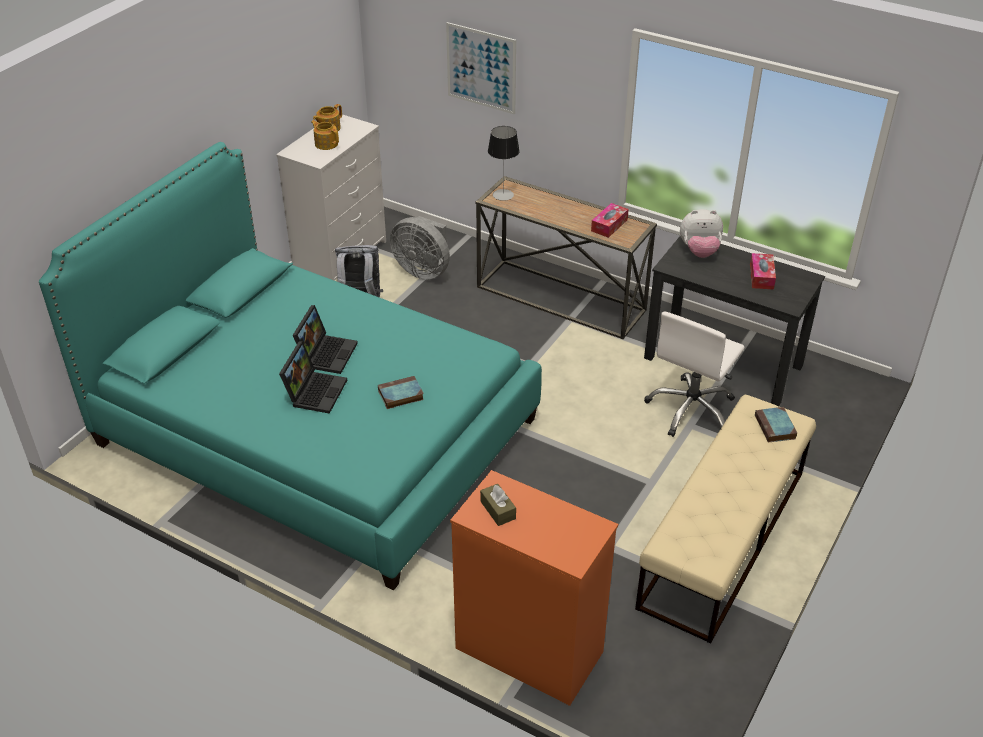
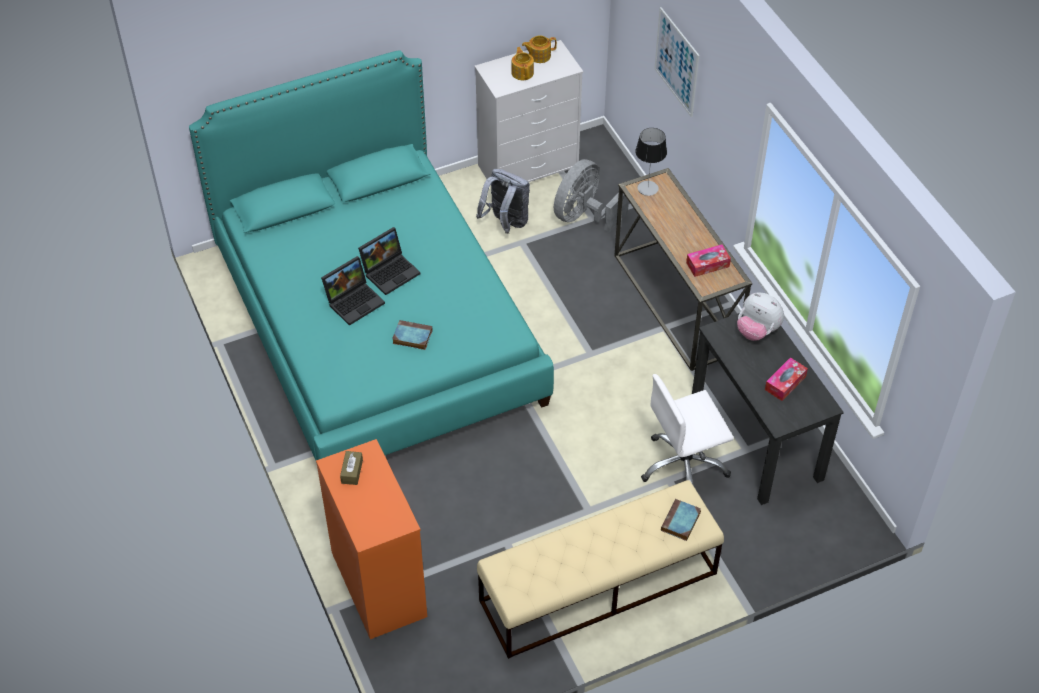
camera: 35 degrees right, 10 degrees up
grey fan [390,216,450,280] -> grey fan turned 60 degrees clockwise [554,159,629,233]

